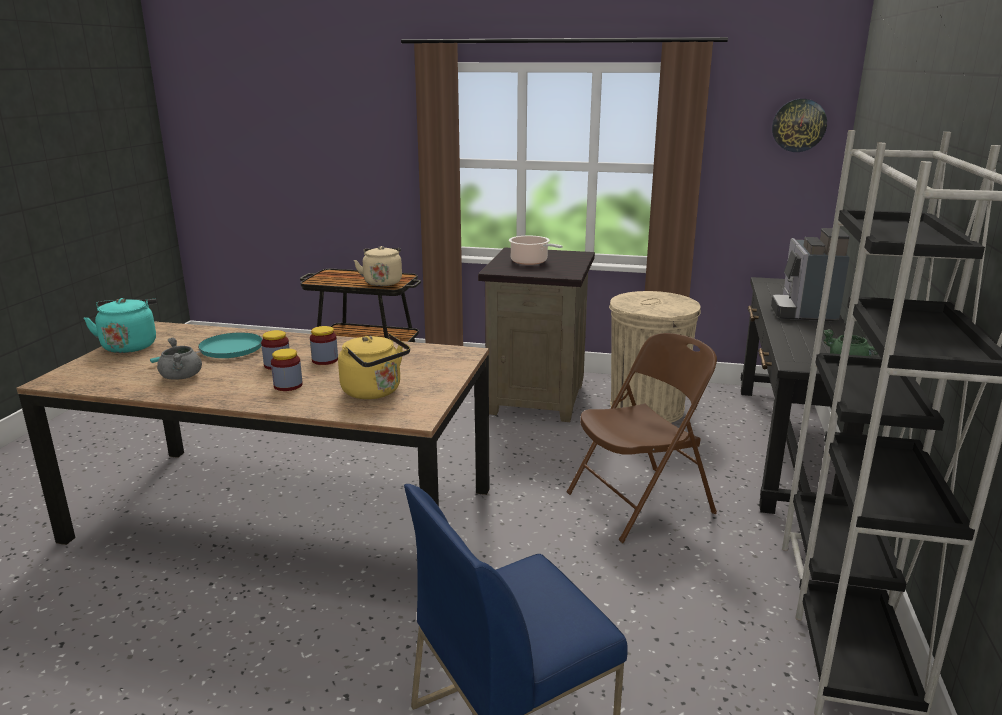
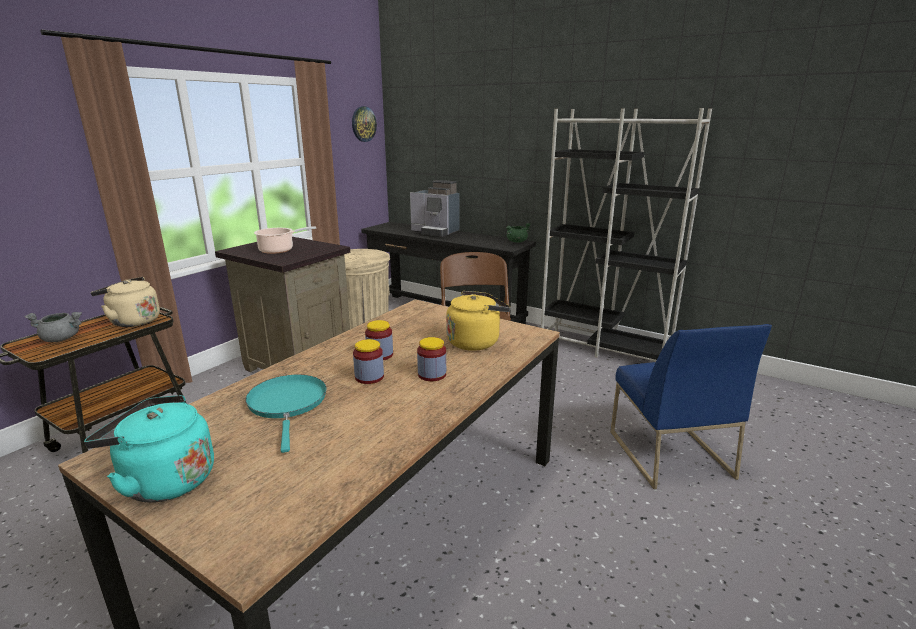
camera: 70 degrees left, 0 degrees up
grey cooking pot [157,338,202,379] -> grey cooking pot moved to [24,312,82,342]

